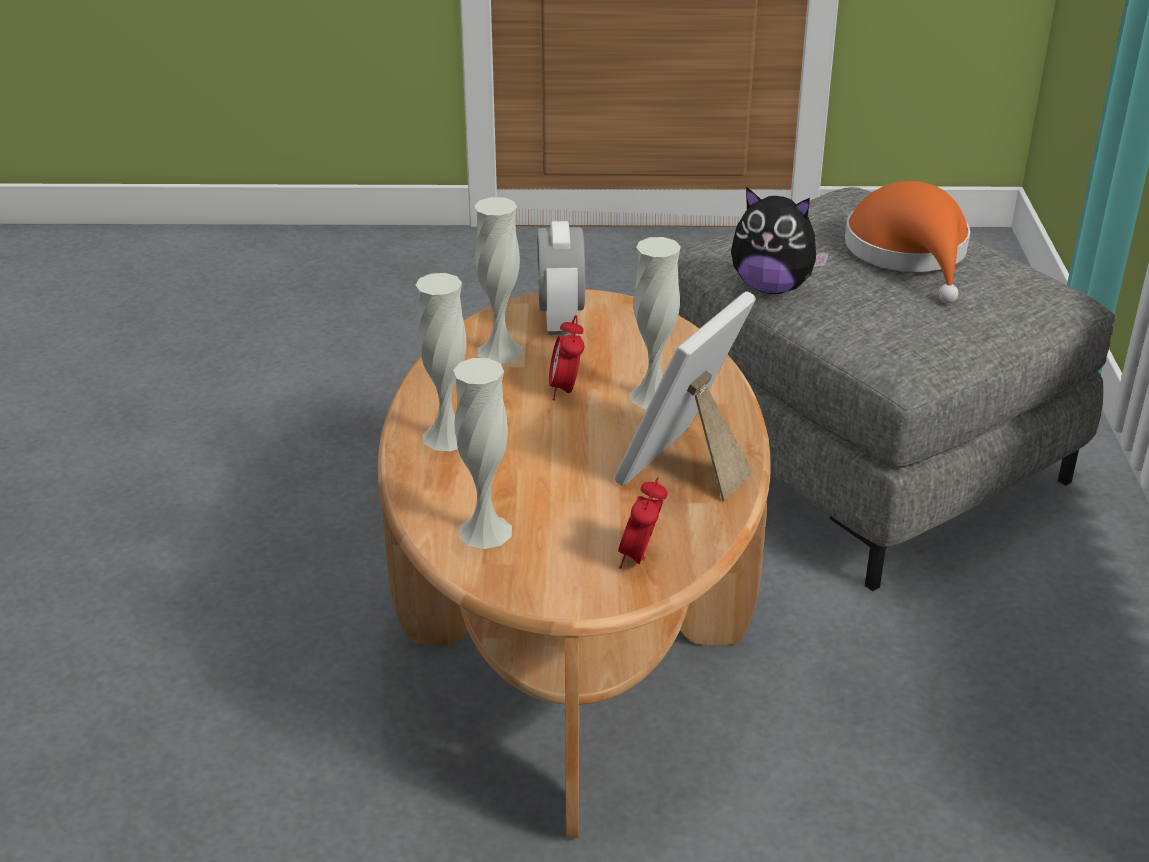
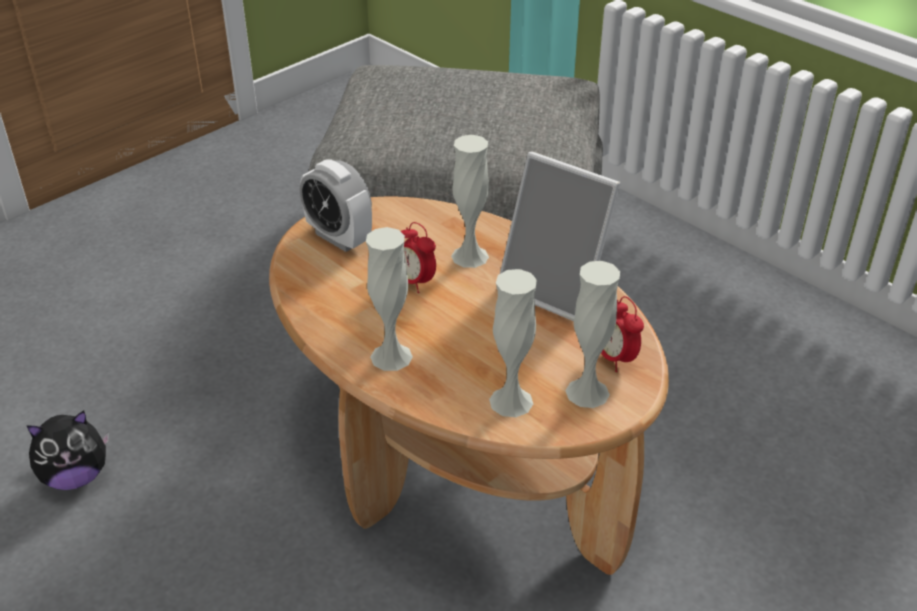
camera: 45 degrees left, 5 degrees up
white vase [475,197,523,364] -> white vase moved to [565,261,620,408]
picture frame [615,291,756,501] -> picture frame turned 45 degrees counterclockwise [500,152,621,321]
plush toy [731,187,829,294] -> plush toy moved to [26,411,109,490]
orange hat [845,181,970,303] -> none

